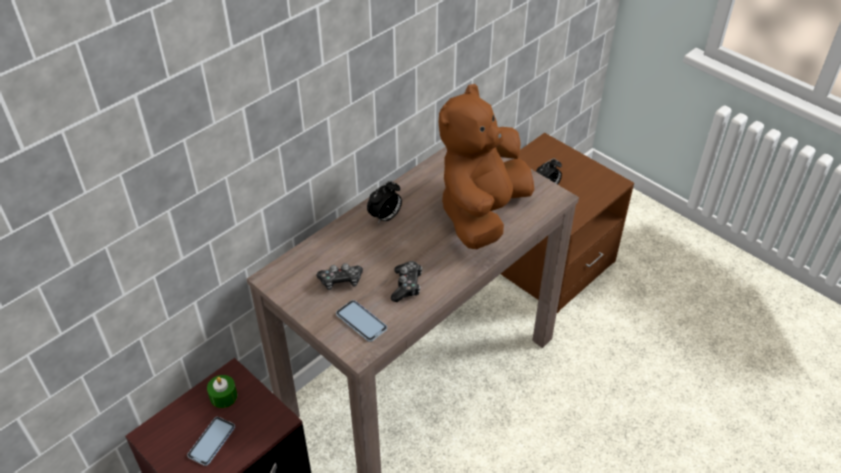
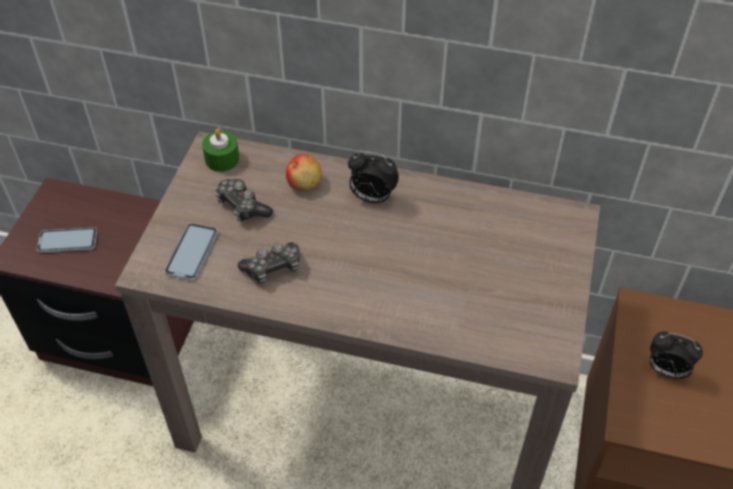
camera: 60 degrees right, 5 degrees up
green candle [207,375,237,408] -> green candle moved to [202,129,240,172]
brown plush toy [438,84,534,249] -> none
none -> apple [286,154,322,191]

